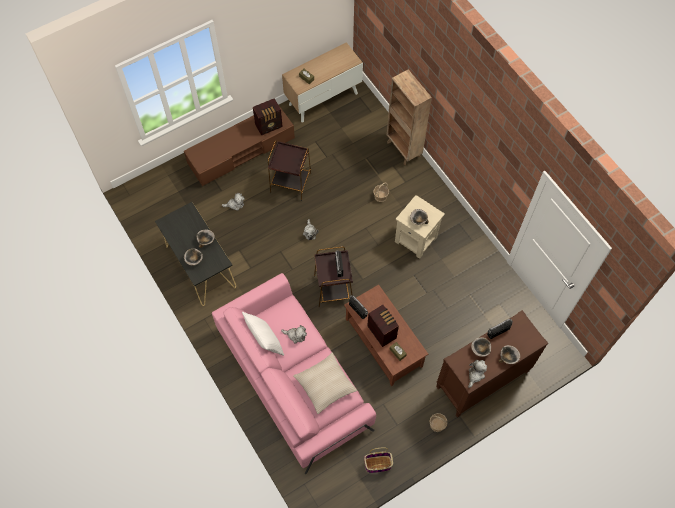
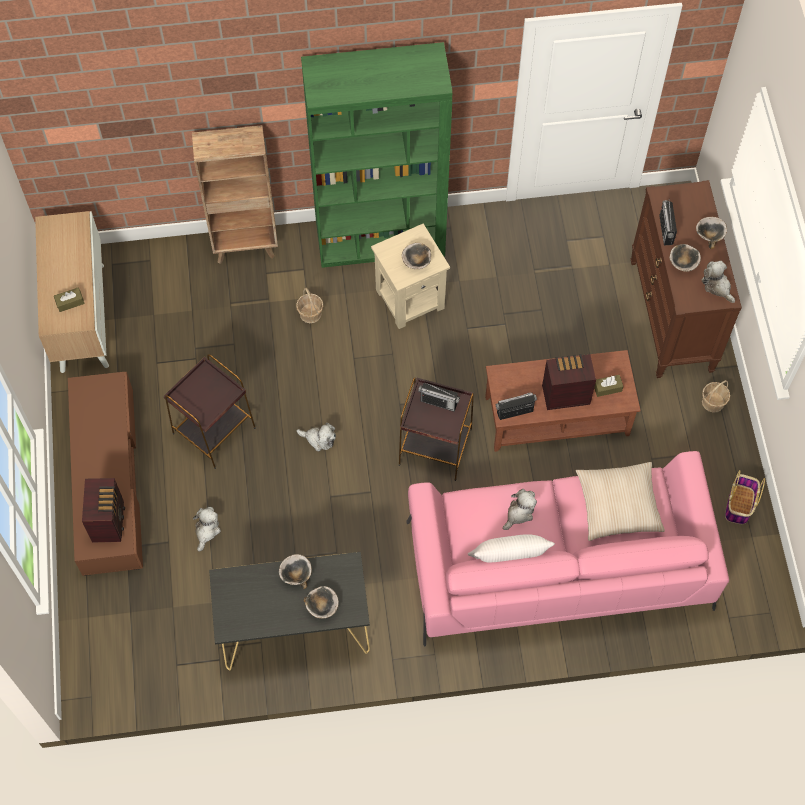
camera: 65 degrees left, 0 degrees up
radio [253,98,283,136] -> radio moved to [82,478,125,542]
none -> green bookcase [301,42,452,268]

